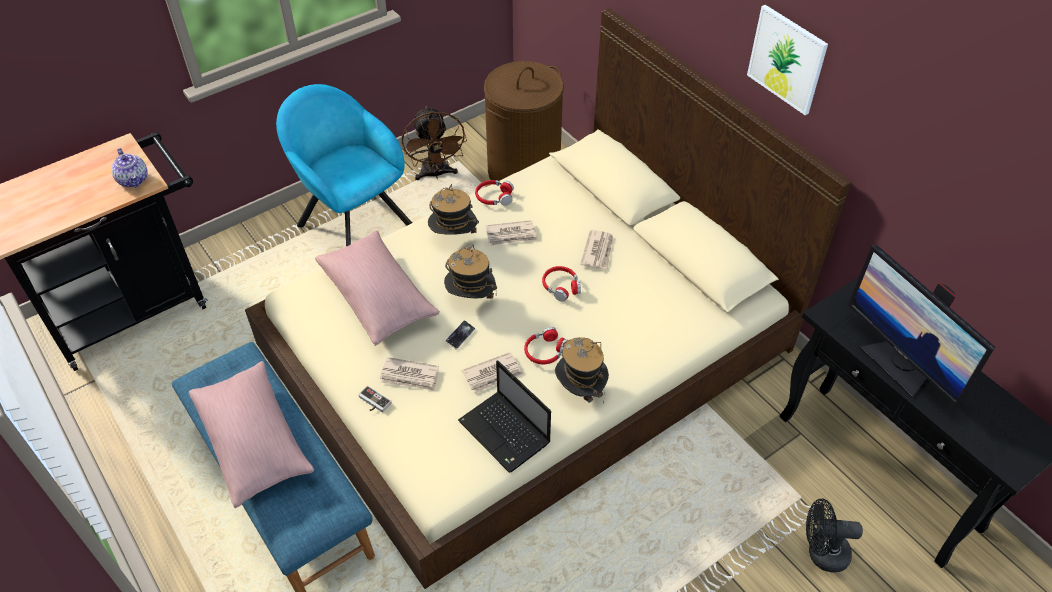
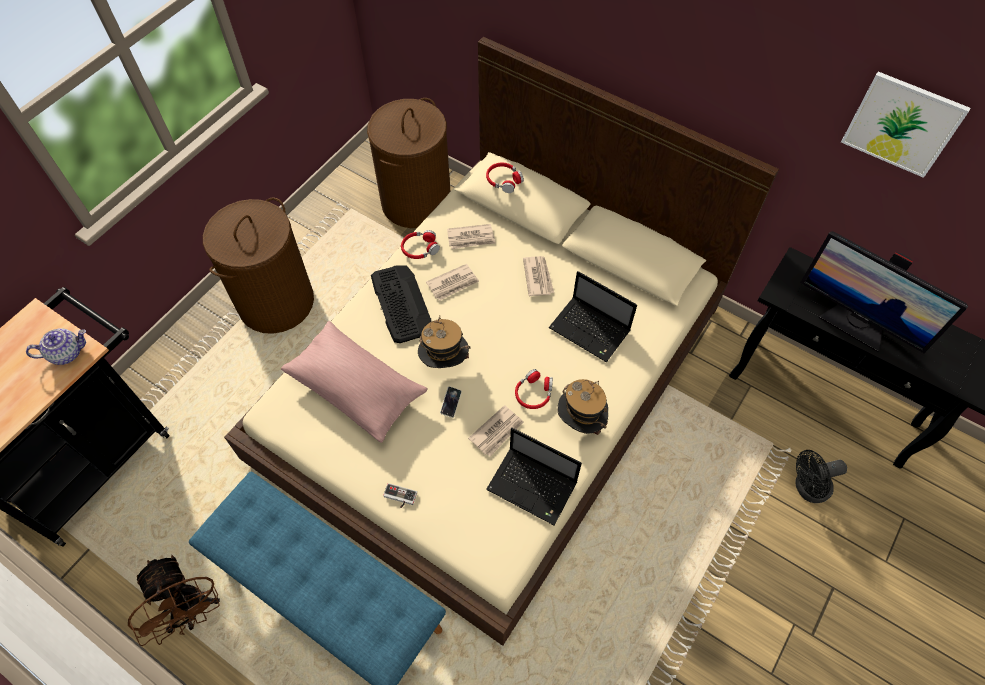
camera: 20 degrees left, 10 degrees up
teapot [111,148,148,188] -> teapot turned 60 degrees counterclockwise [26,328,86,365]
pink pillow [189,361,314,508] -> none
turquoise armchair [276,84,412,246] -> brown laundry basket [203,197,314,334]
newspaper [380,357,439,391] -> newspaper moved to [447,224,496,249]
brown fan [402,106,467,180] -> brown fan moved to [128,555,220,646]
hat [428,184,479,234] -> keyboard [371,265,431,343]
red headphones [542,266,581,302] -> red headphones moved to [486,163,524,193]
picture [747,5,828,115] -> picture moved to [841,72,971,178]
none -> laptop [549,271,637,363]

